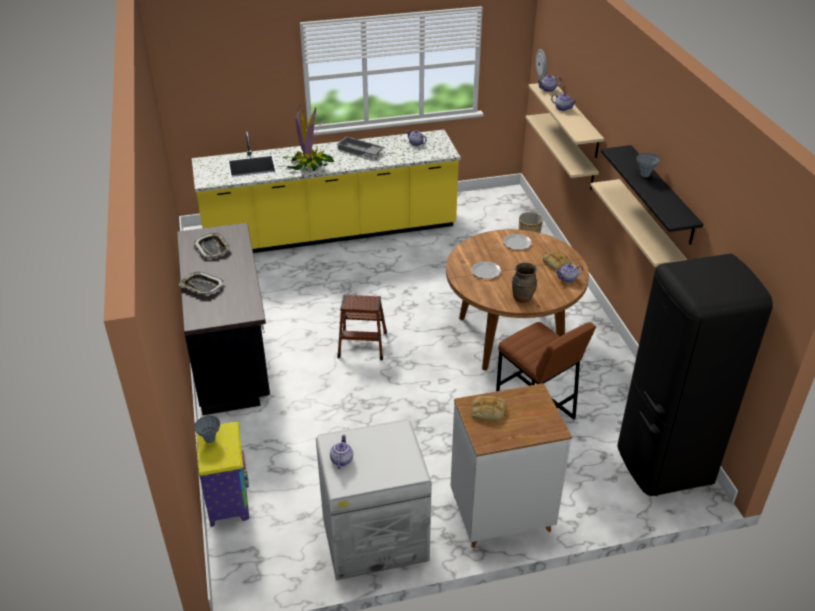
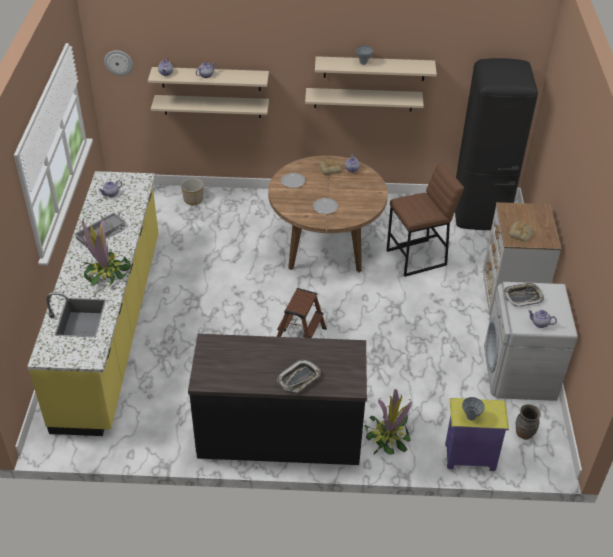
camera: 75 degrees left, 5 degrees up
tray [194,233,231,259] -> tray moved to [503,282,544,307]
brown vase [512,263,537,302] -> brown vase moved to [516,404,541,440]
black shelf [601,145,703,245] -> beige shelf [315,56,437,81]
none -> potted plant [364,389,412,454]

